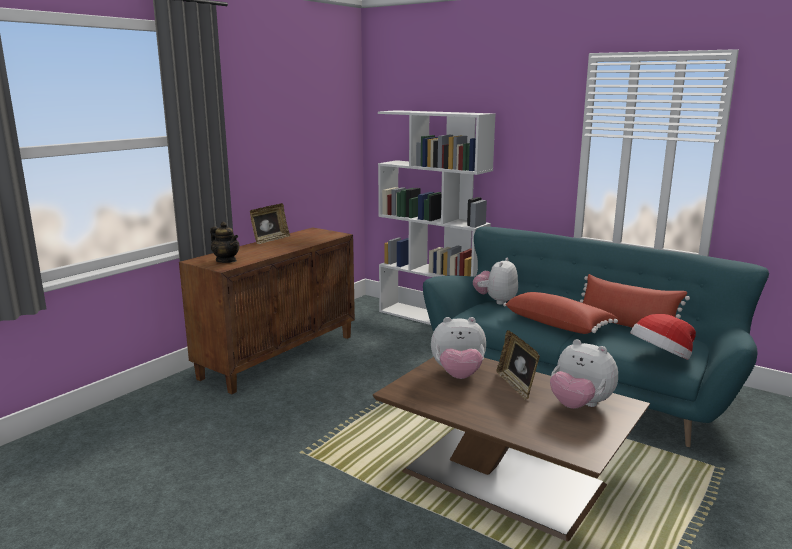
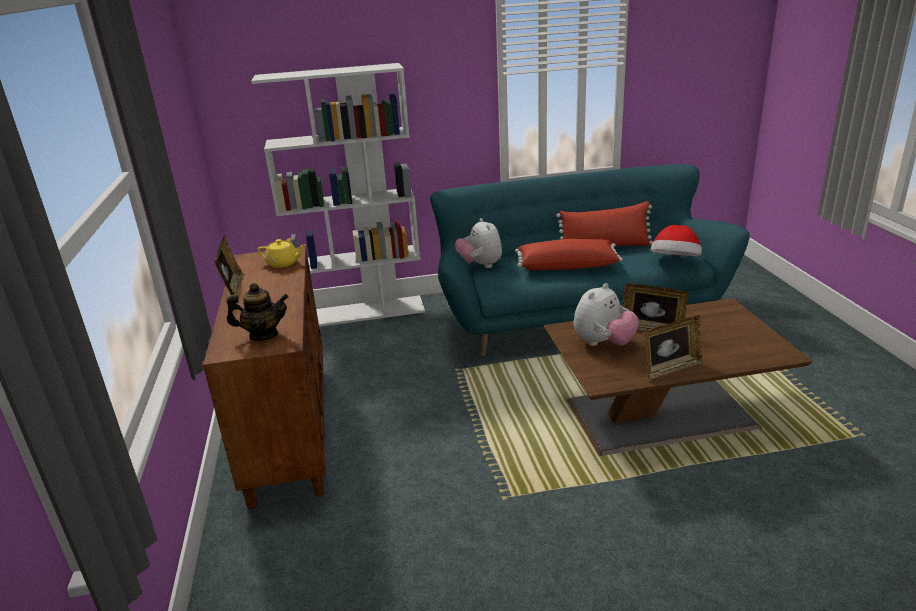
camera: 45 degrees left, 10 degrees up
plush toy [550,339,618,409] -> none
none -> yellow teapot [257,239,306,268]
none -> picture frame [645,315,703,379]

